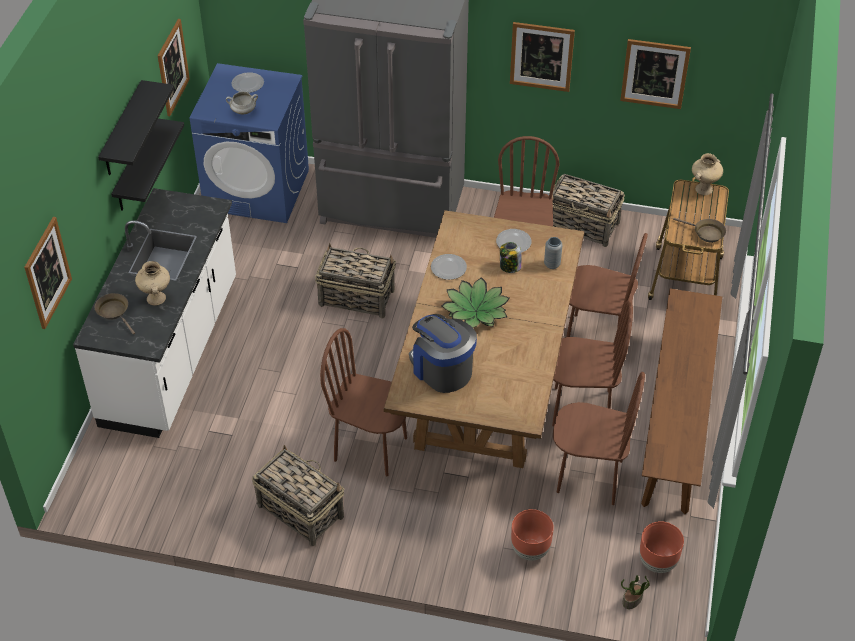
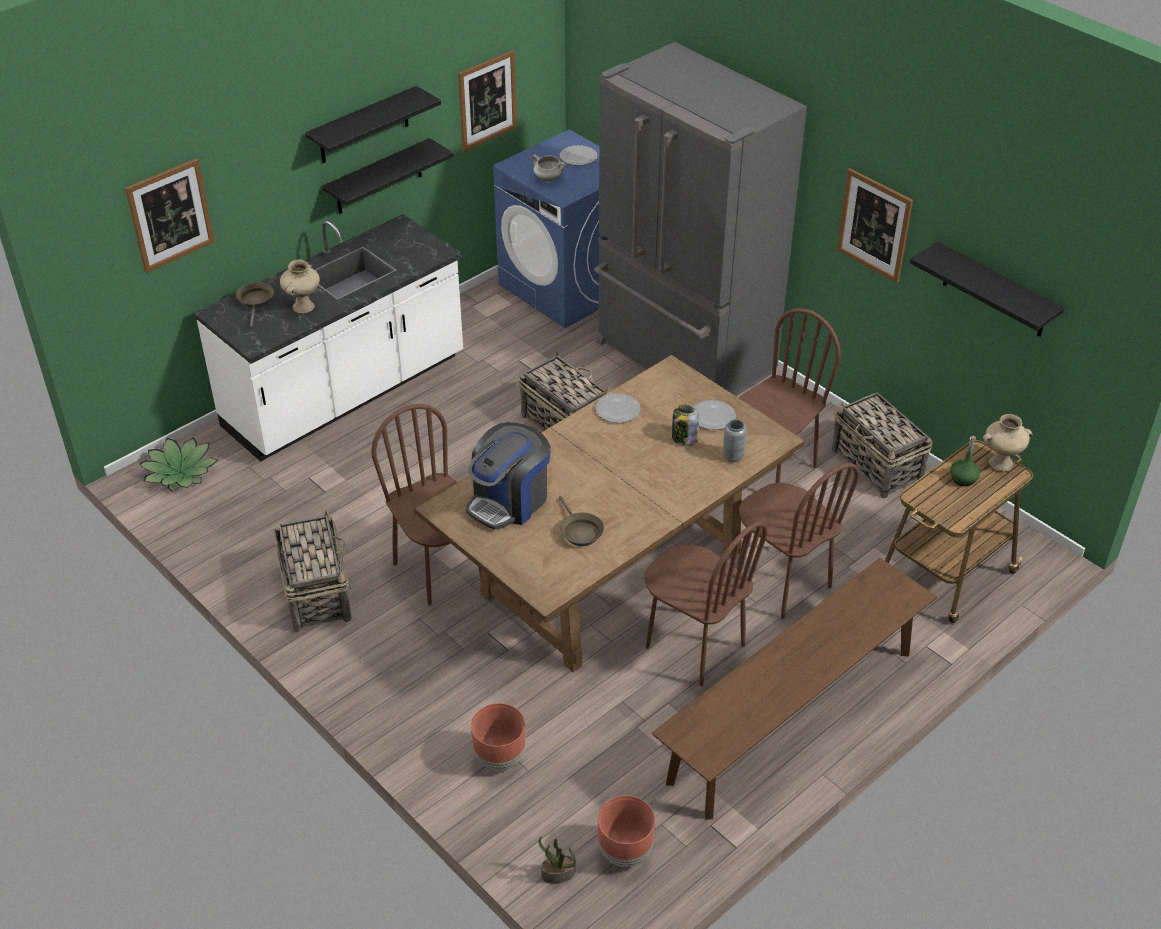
camera: 35 degrees right, 5 degrees down
coffee machine [409,314,477,393] -> coffee machine turned 135 degrees counterclockwise [466,422,551,530]
potted plant [442,277,510,328] -> potted plant moved to [139,437,218,491]
brown chair [553,372,645,505] -> none
picture [620,39,691,109] -> black shelf [910,242,1065,337]
brown frying pan [673,218,726,242] -> brown frying pan moved to [559,496,604,546]
none -> green bottle [950,436,980,486]

